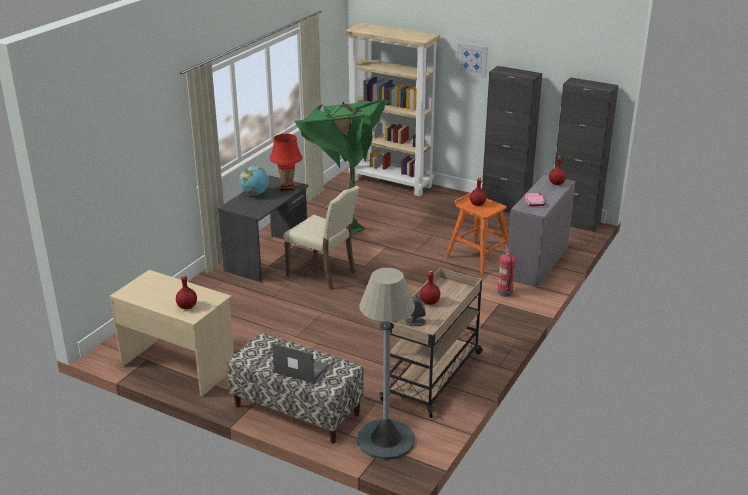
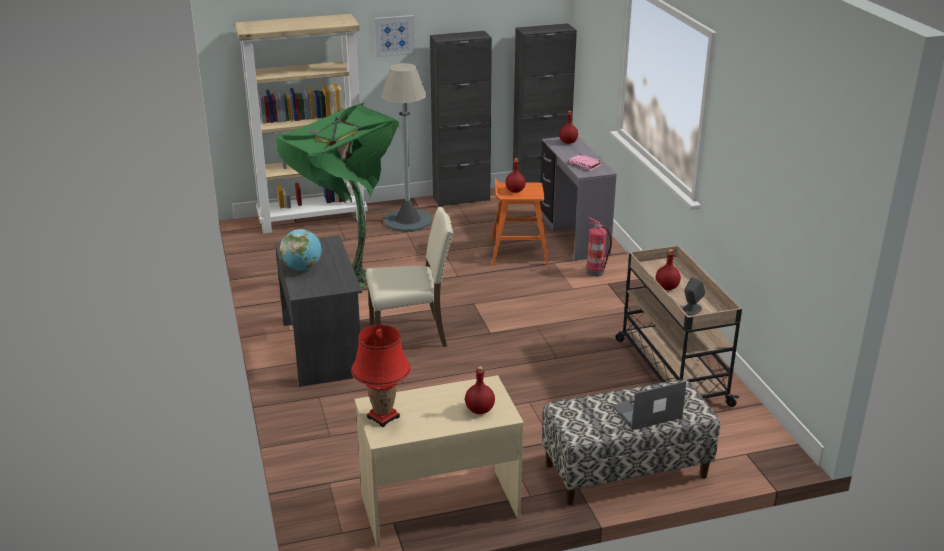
camera: 45 degrees left, 0 degrees up
red table lamp [270,134,302,191] -> red table lamp moved to [351,325,411,427]
grey floor lamp [357,268,415,460] -> grey floor lamp moved to [381,63,432,232]

